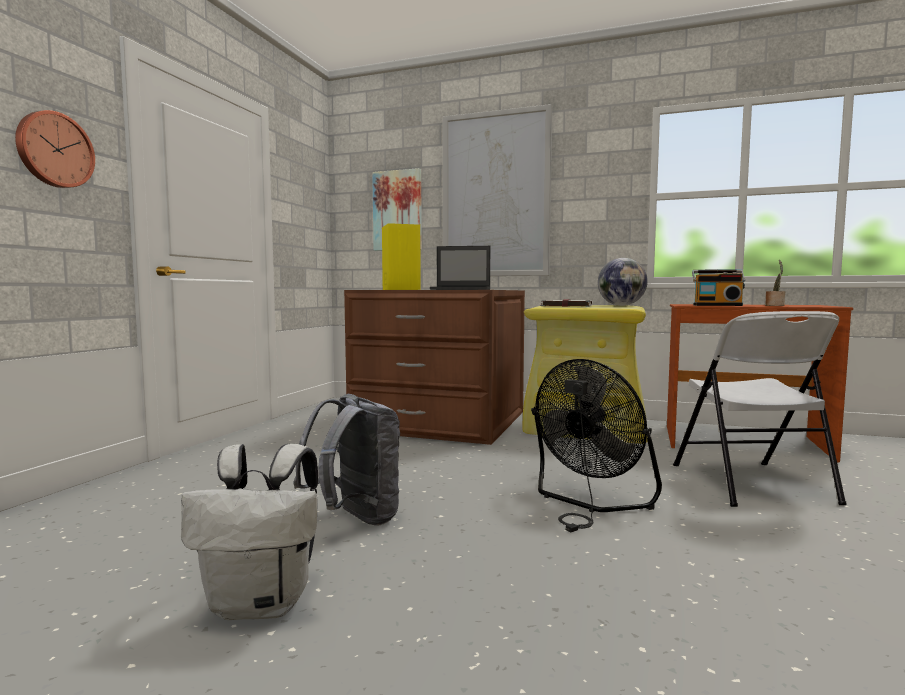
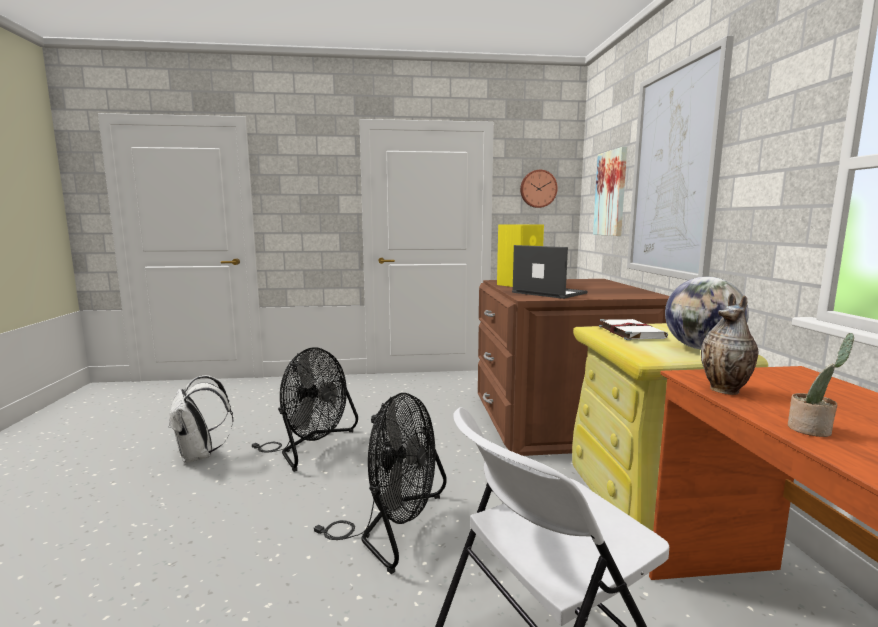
camera: 65 degrees right, 5 degrees up
wall clock [15,110,95,188] -> wall clock moved to [520,170,558,208]
grey backpack [293,394,400,526] -> black fan [252,347,358,472]
laptop [430,246,490,290] -> laptop turned 150 degrees clockwise [512,245,588,299]
radio [692,269,745,306] -> vase [701,293,759,395]

